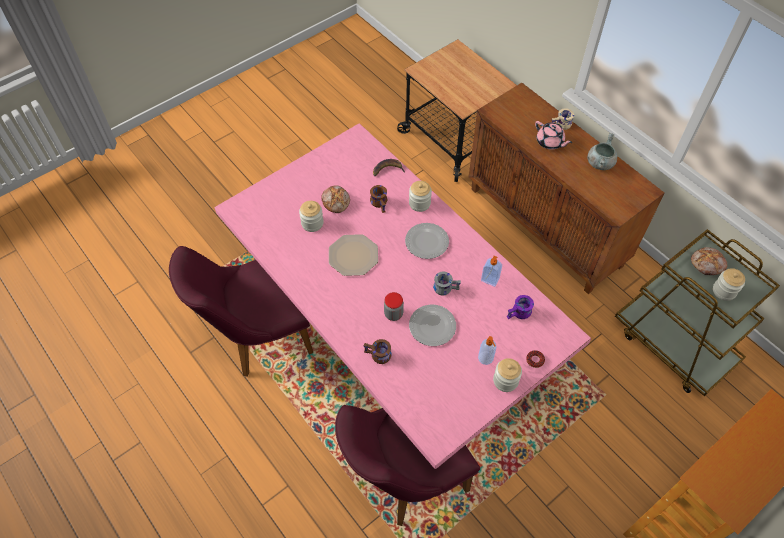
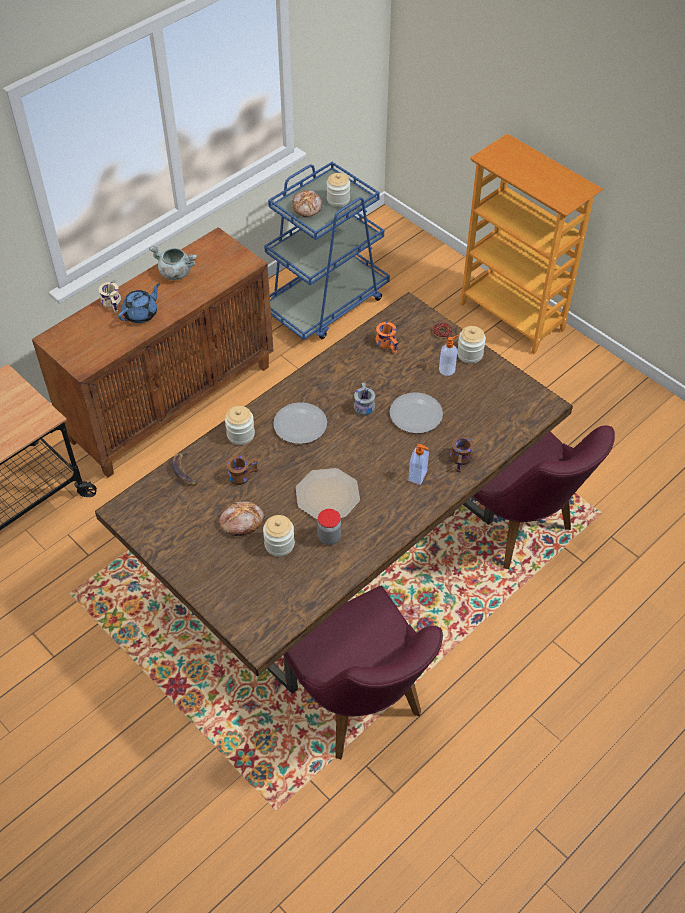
camera: 95 degrees left, 5 degrees down
pink dining table [215,123,591,469] -> brown dining table [95,292,573,694]
jar [384,292,404,321] -> jar moved to [317,509,341,545]
soap dispenser [481,256,502,287] -> soap dispenser moved to [408,444,429,485]
purple mug [507,295,534,319] -> orange mug [375,322,398,354]
pink teapot [535,121,572,150] -> blue teapot [118,283,160,323]
brown cart [615,229,780,396] -> blue cart [264,162,390,340]

